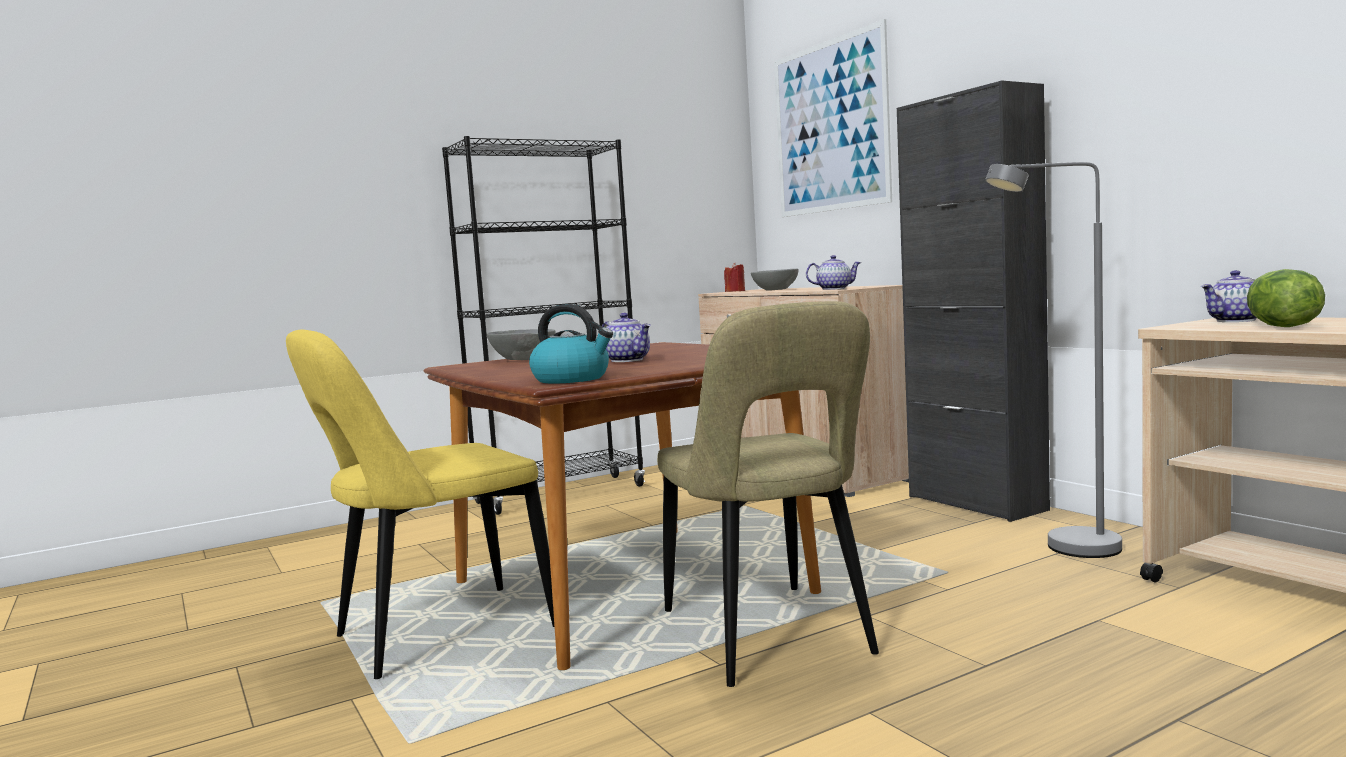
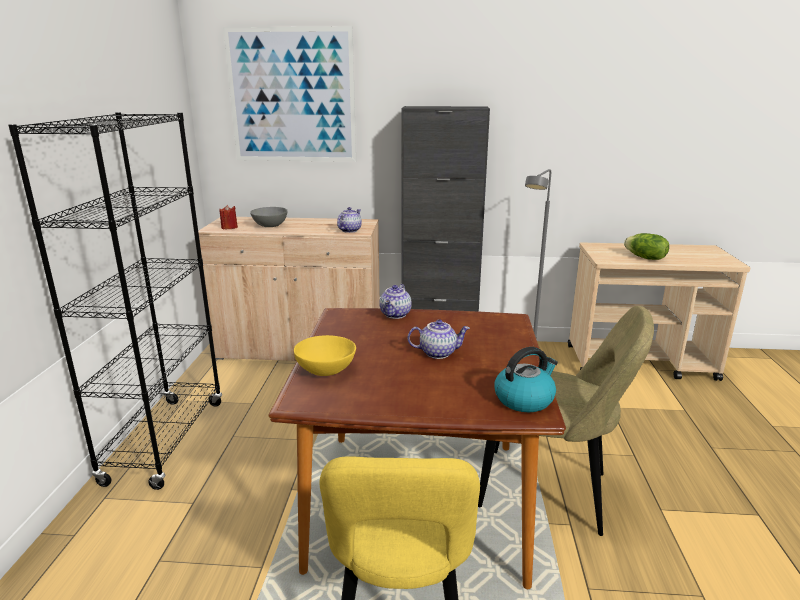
camera: 55 degrees left, 15 degrees up
grey bowl [487,329,555,360] -> yellow bowl [294,335,356,376]
teapot [1201,270,1257,322] -> teapot moved to [379,284,412,319]

